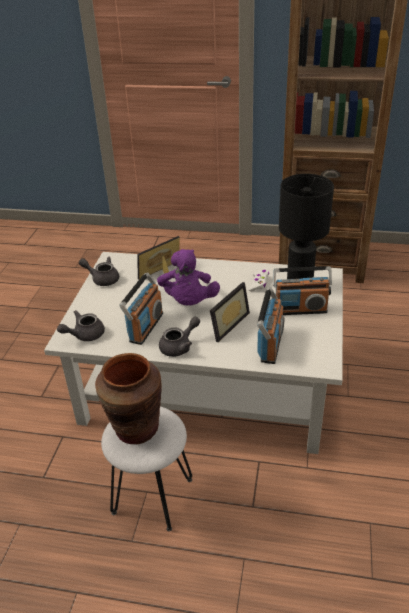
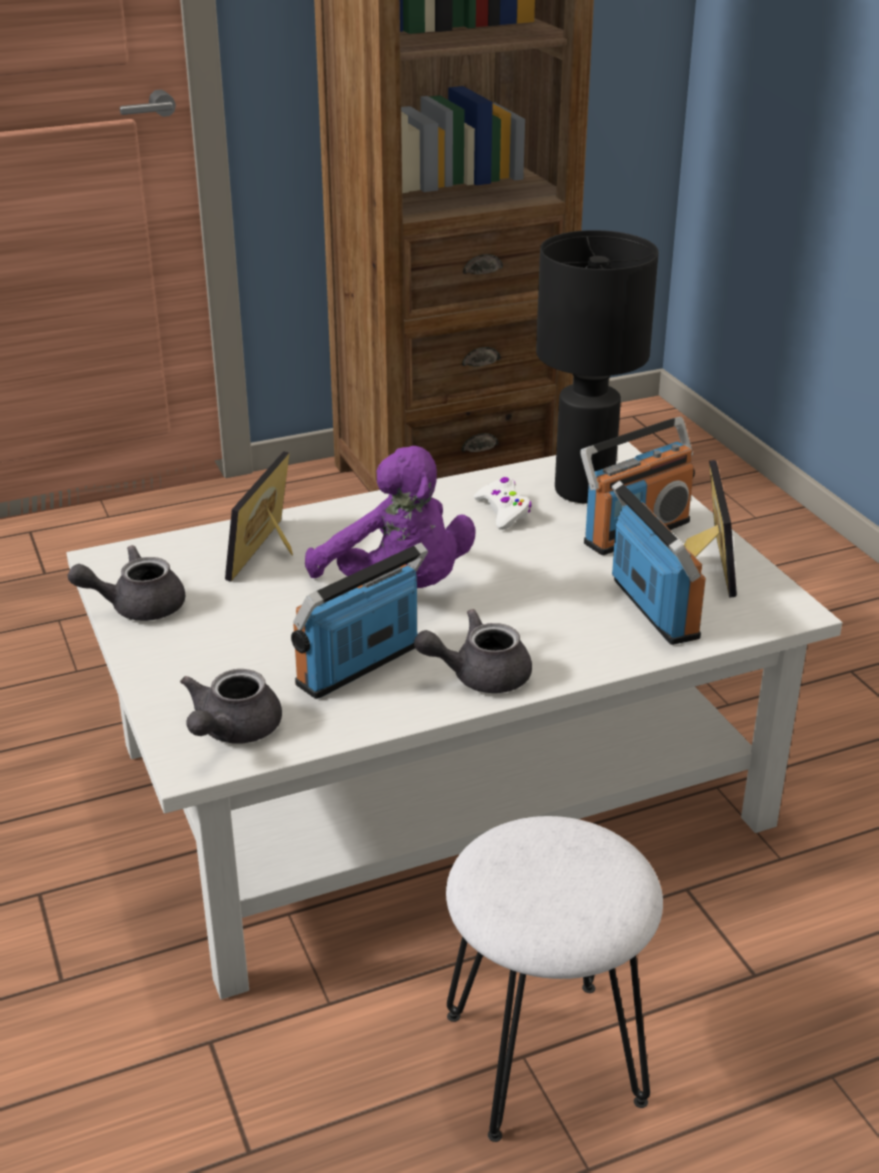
camera: 35 degrees left, 5 degrees down
brown vase [95,353,162,444] -> none
radio [119,272,163,345] -> radio turned 120 degrees counterclockwise [291,543,428,699]
grey teapot [159,317,200,357] -> grey teapot turned 120 degrees counterclockwise [414,609,532,693]
picture frame [210,282,250,342] -> picture frame moved to [684,460,737,598]

